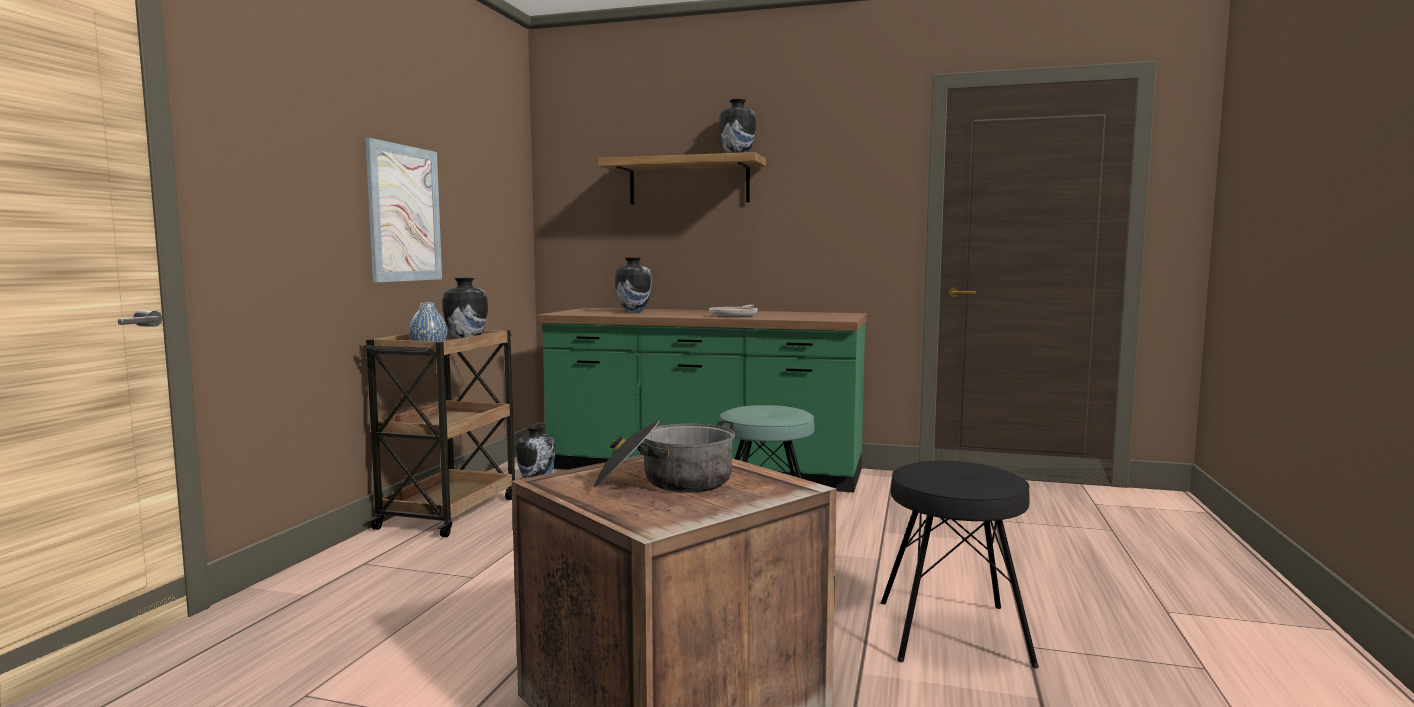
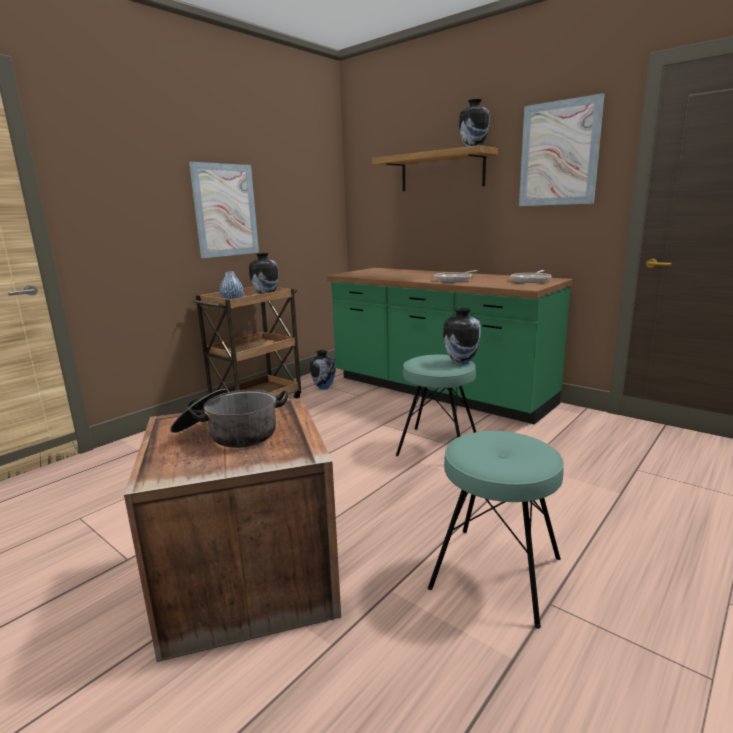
camera: 25 degrees right, 10 degrees up
vase [615,258,652,313] -> vase moved to [443,308,481,364]
black stool [881,460,1039,668] -> turquoise stool [428,431,564,629]
none -> frying pan [511,270,552,283]
none -> picture [519,93,604,206]

